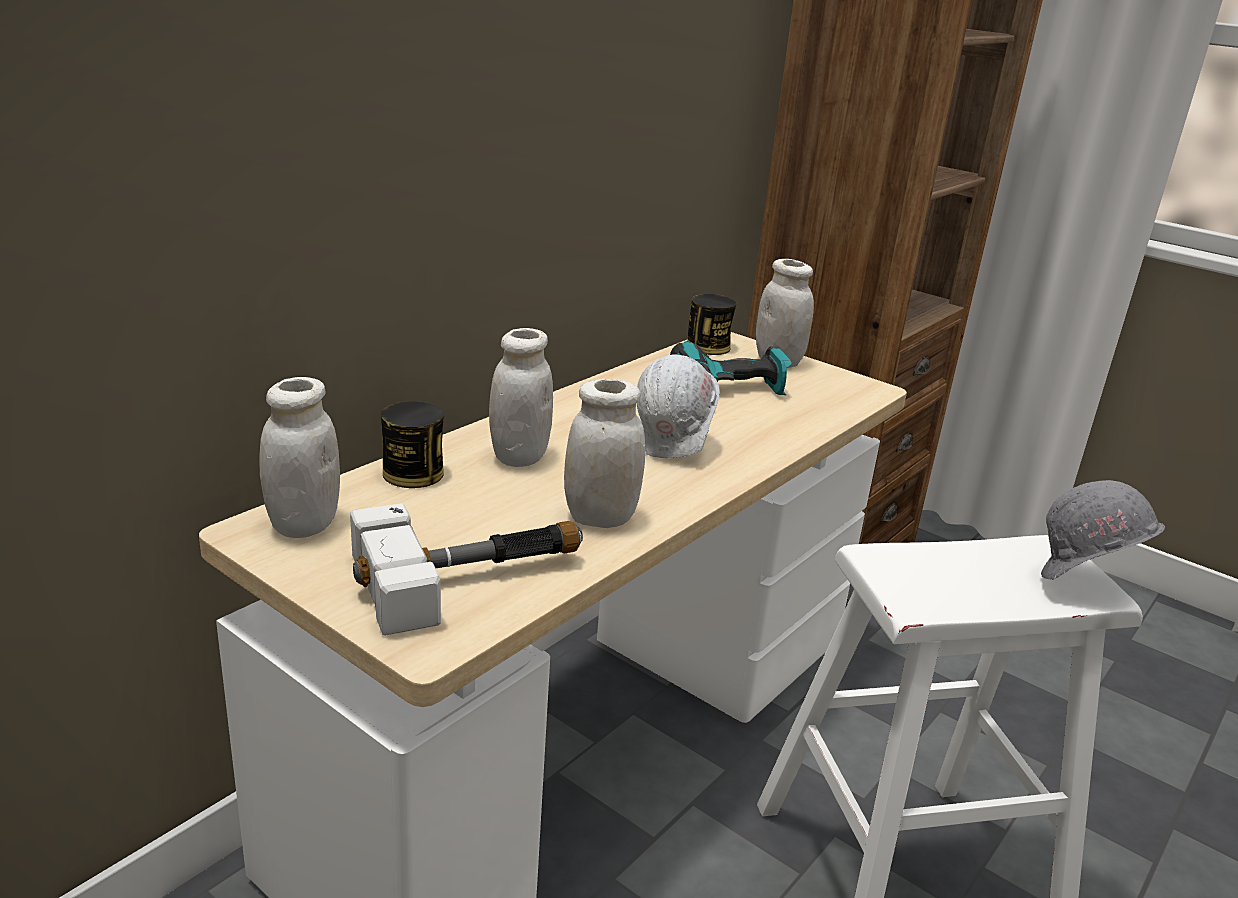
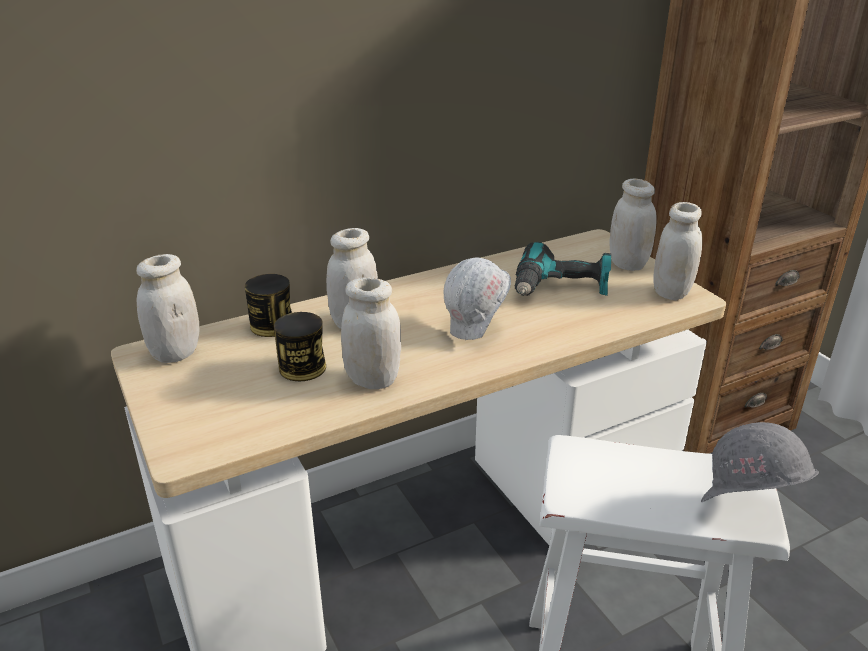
camera: 25 degrees right, 5 degrees up
hammer [350,503,583,636] -> none
can [687,294,737,355] -> can moved to [274,312,326,381]
none -> white jar [654,202,702,300]

